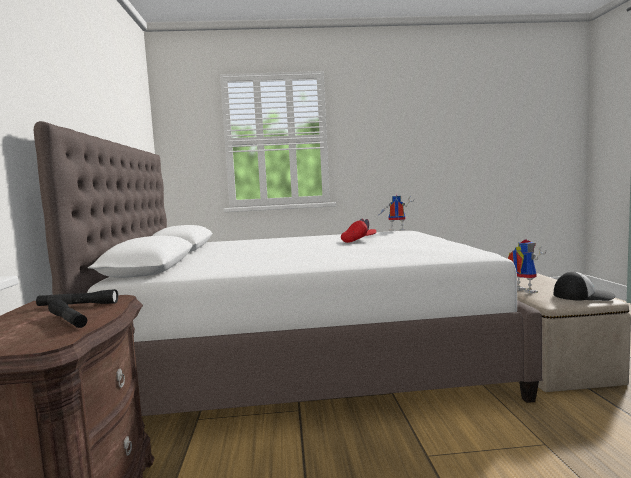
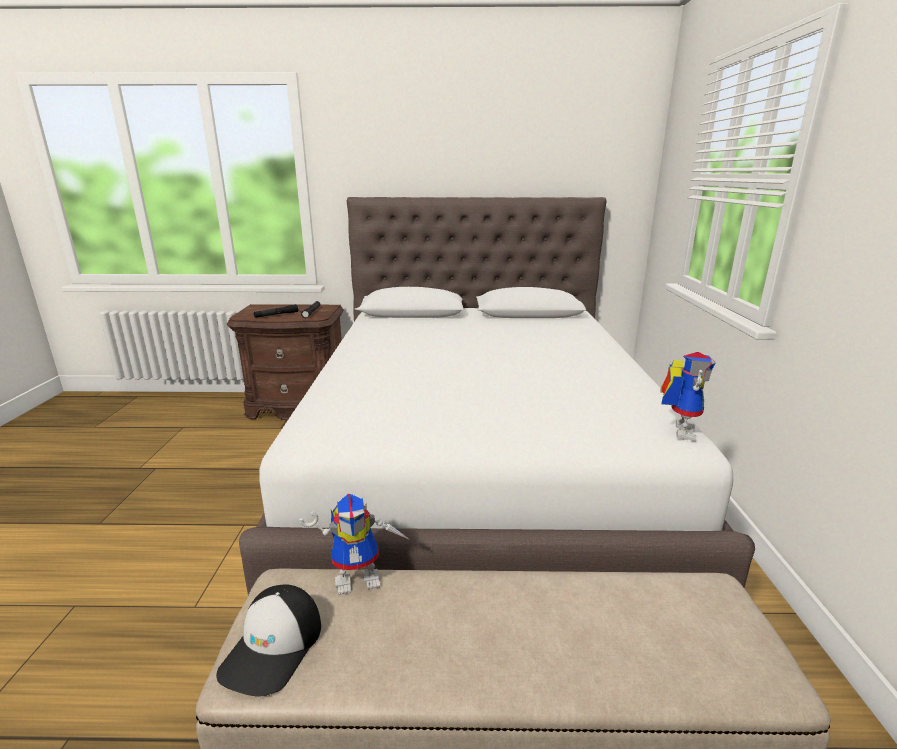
camera: 95 degrees right, 15 degrees up
red cap [341,219,377,243] -> none

